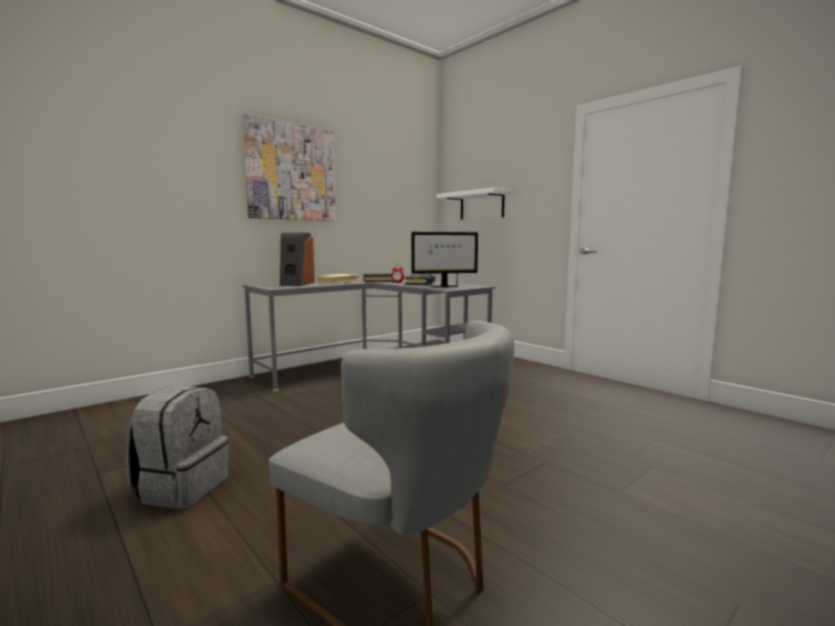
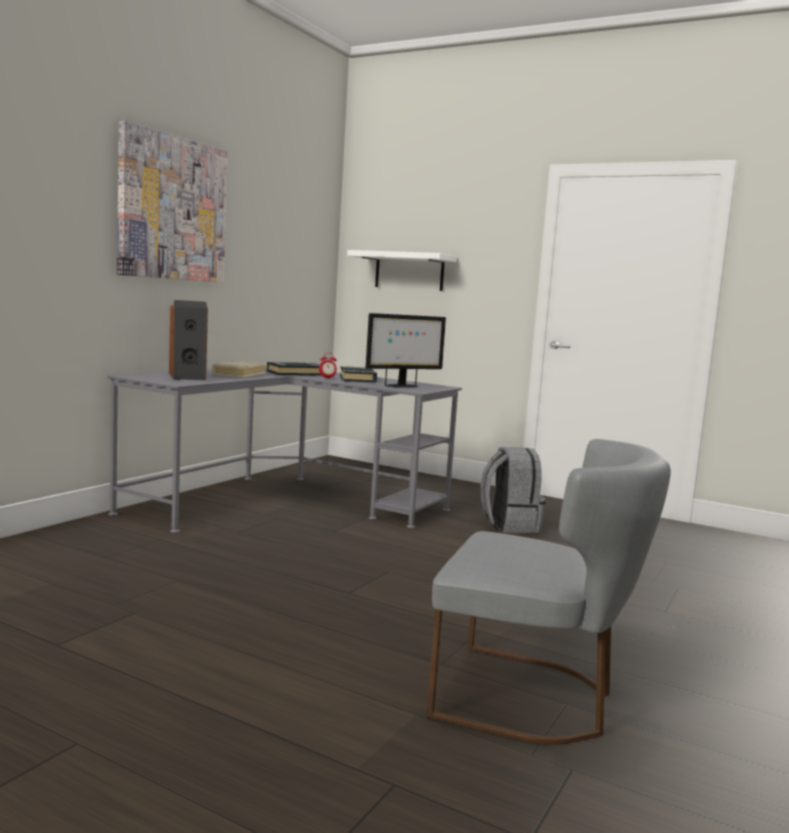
camera: 20 degrees left, 0 degrees up
grey backpack [126,386,228,509] -> grey backpack moved to [481,447,546,533]

